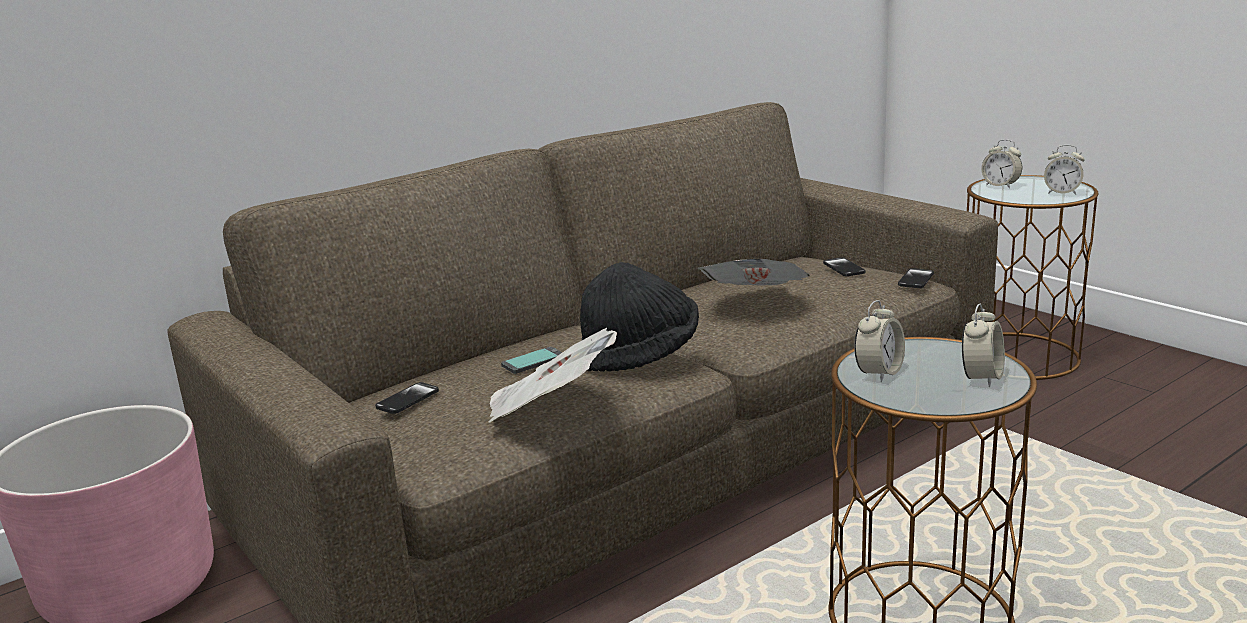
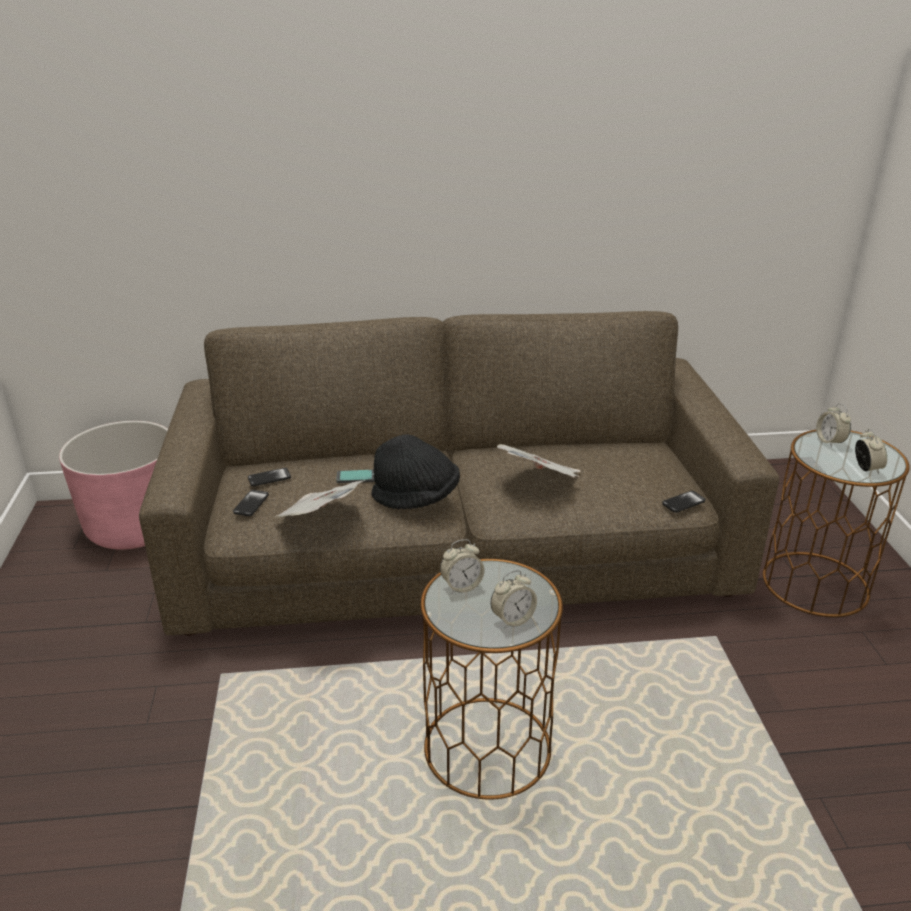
camera: 30 degrees right, 10 degrees up
phone [823,257,865,276] -> phone moved to [233,490,269,516]
alarm clock [1044,145,1085,195] -> alarm clock turned 150 degrees counterclockwise [855,429,887,474]

